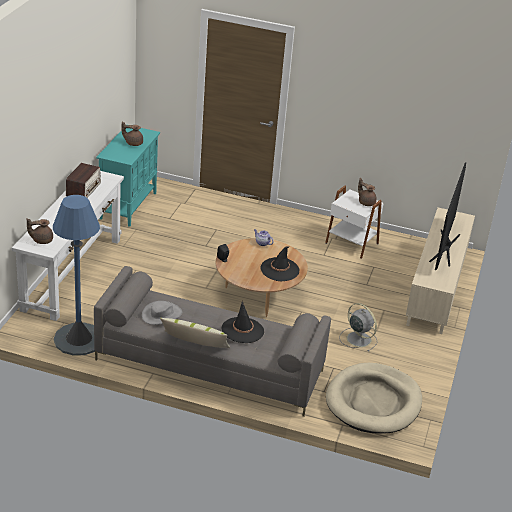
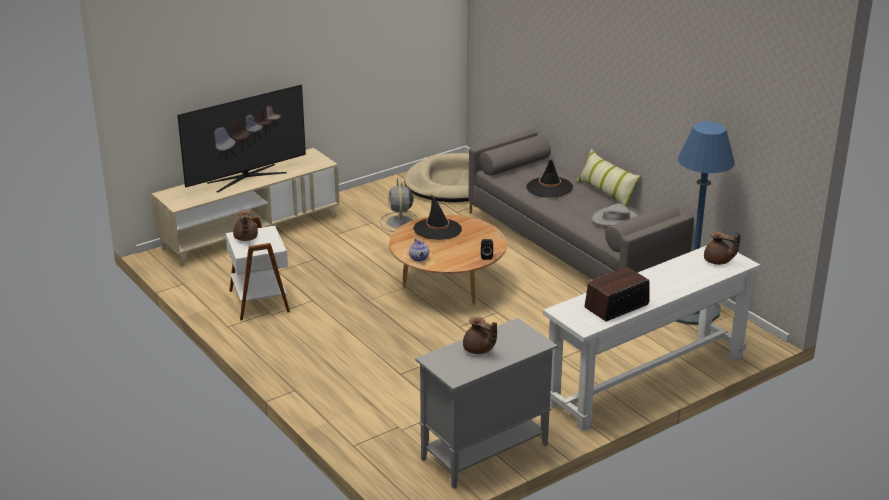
camera: 140 degrees left, 5 degrees down
turquoise cabinet [96,128,160,227] -> grey cabinet [415,318,558,489]

